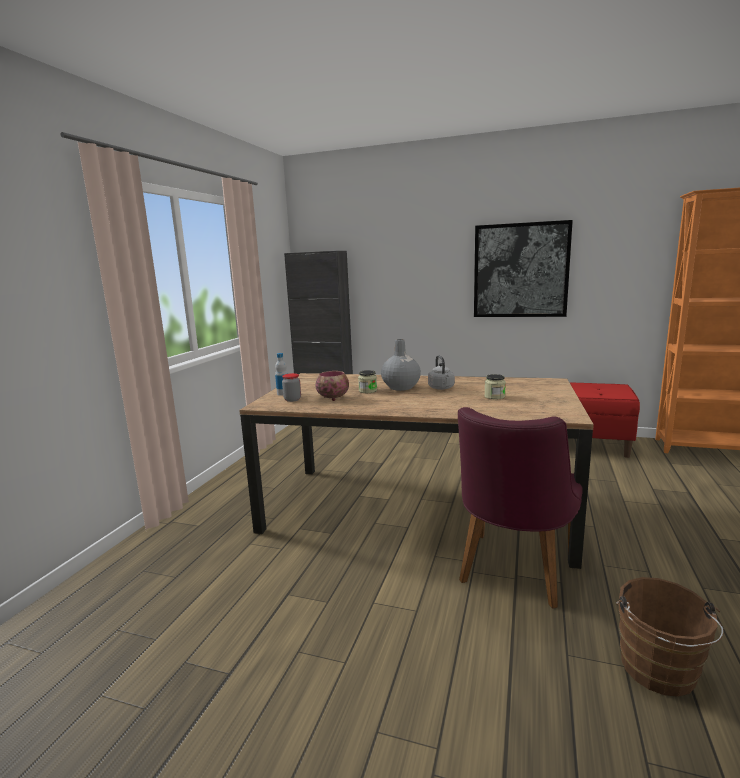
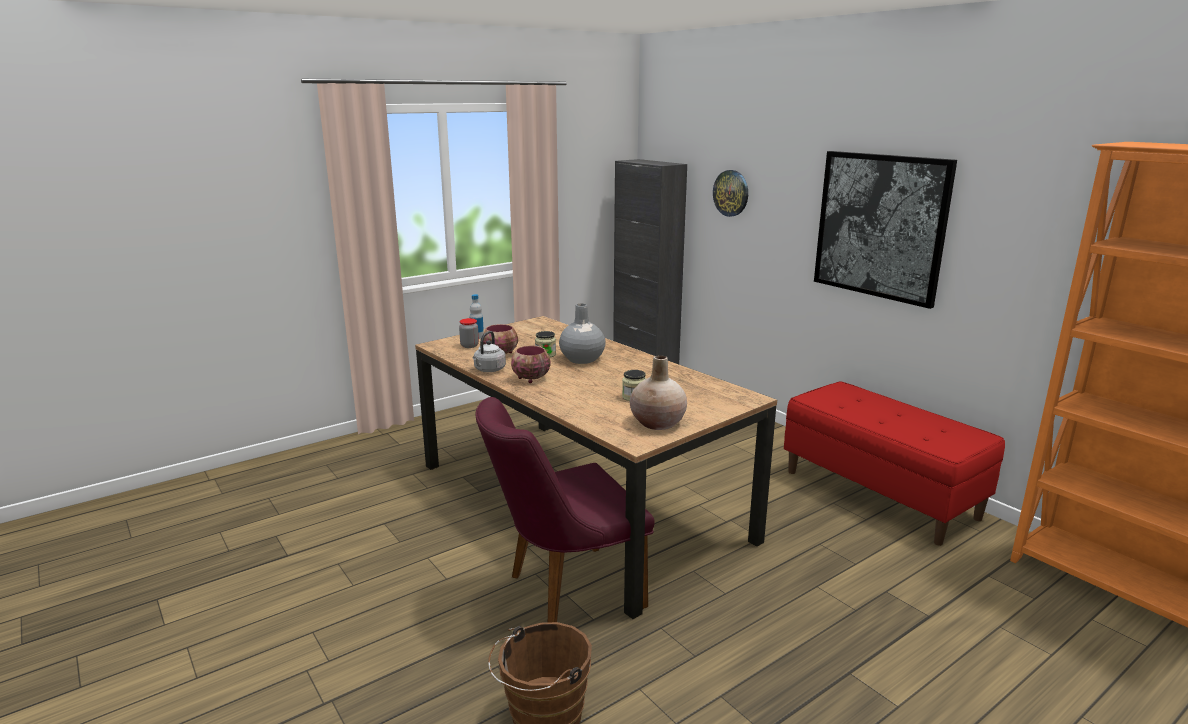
camera: 35 degrees right, 5 degrees up
grey kettle [428,355,455,390] -> grey kettle moved to [473,331,506,372]
none -> bowl [511,346,551,383]
none -> beige vase [630,355,687,430]
none -> wall clock [713,170,748,217]

